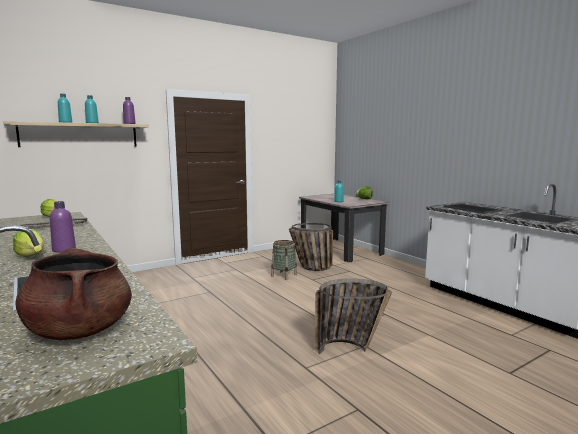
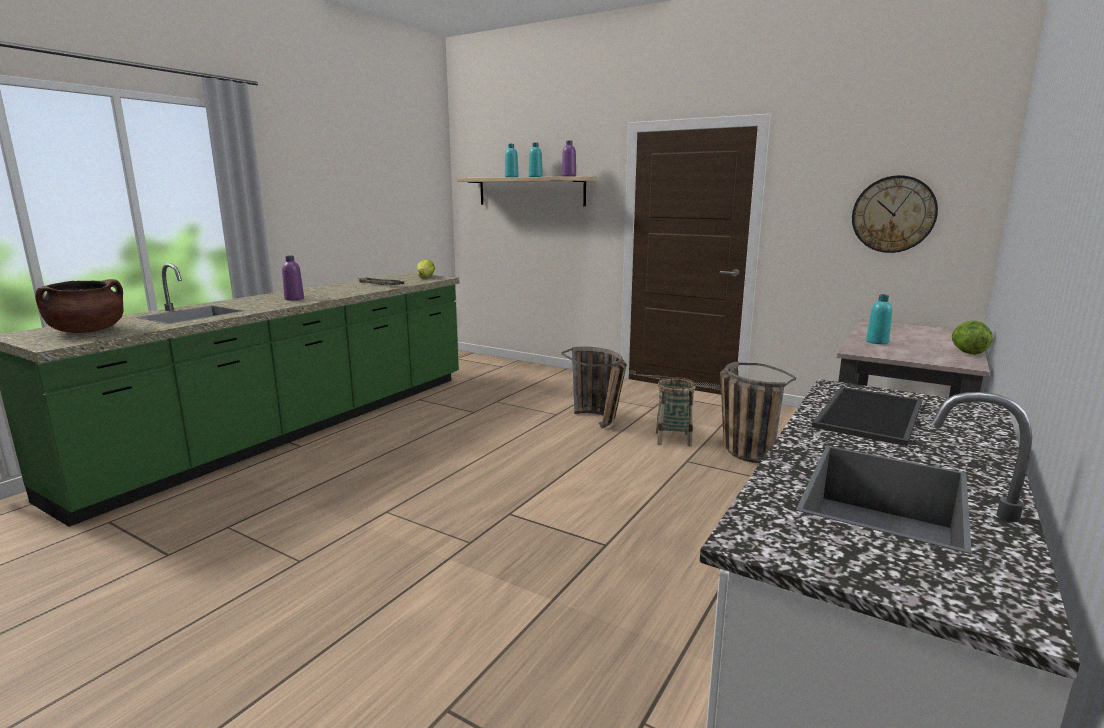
camera: 65 degrees right, 5 degrees up
lettuce [13,229,44,257] -> none
basket [314,278,392,355] -> basket moved to [561,347,627,429]
none -> wall clock [852,175,938,253]

